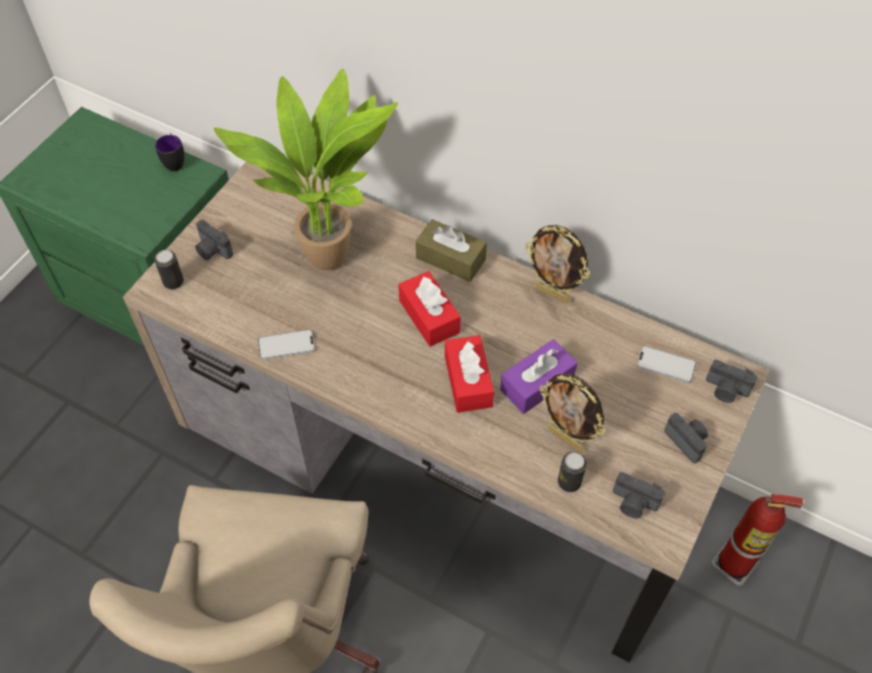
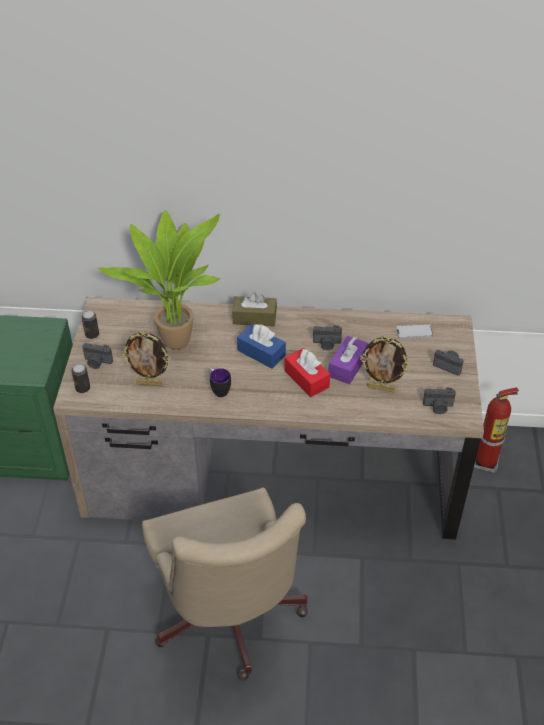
camera: 25 degrees left, 10 degrees down
mug [155,133,184,171] -> mug moved to [209,368,231,397]
phone [258,329,315,360] -> none
red tissue box [399,271,461,347] -> blue tissue box [237,324,286,369]
picture frame [525,225,590,303] -> picture frame moved to [122,332,171,386]
can [558,452,587,492] -> can moved to [82,311,99,339]
camera [706,360,758,403] -> camera moved to [313,325,342,350]

